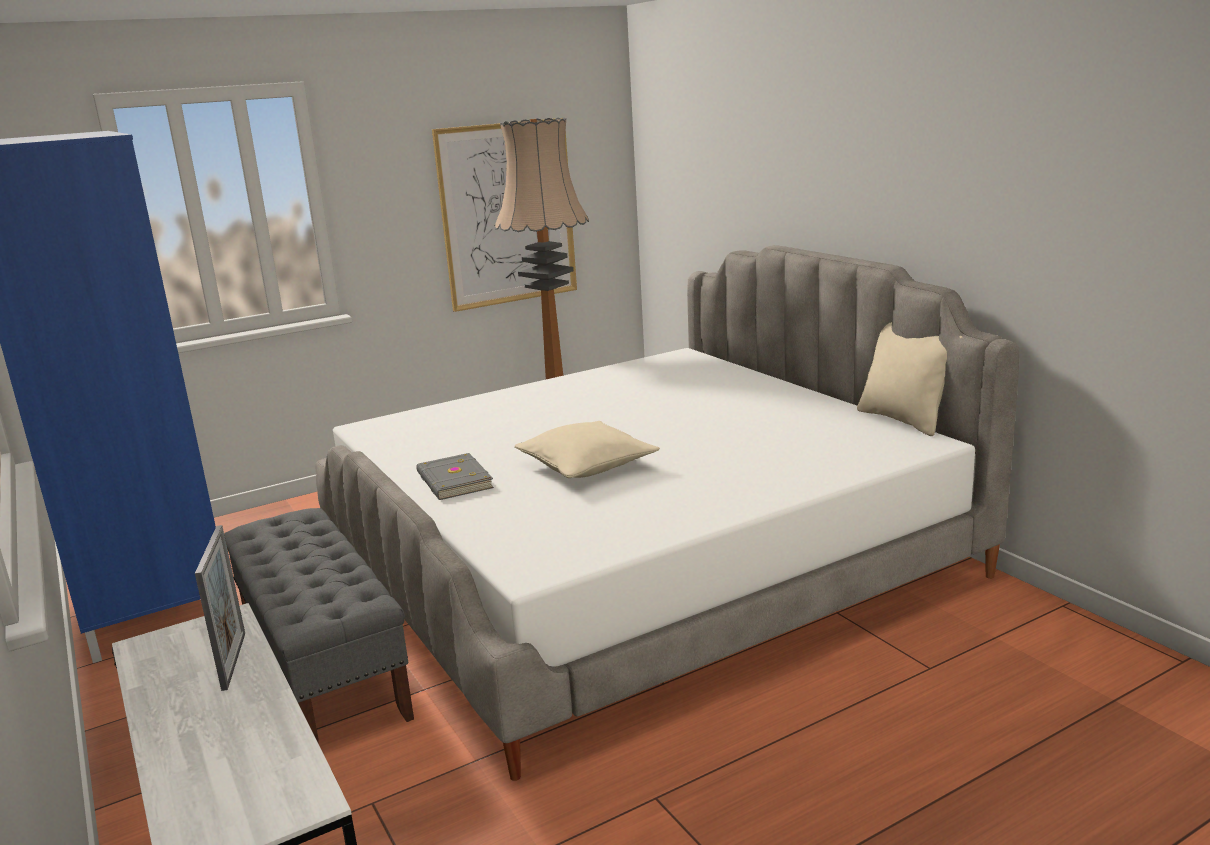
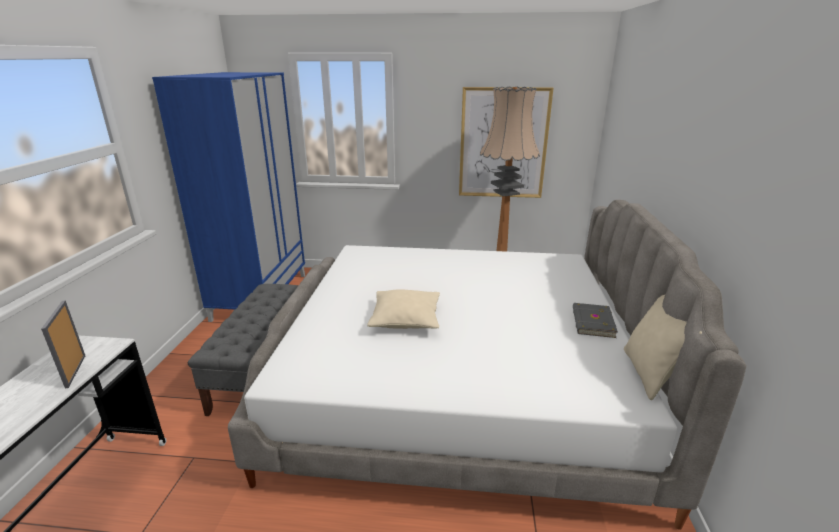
camera: 35 degrees right, 5 degrees up
picture frame [195,525,245,691] -> picture frame turned 135 degrees clockwise [41,300,85,388]
grey book [416,453,494,500] -> grey book moved to [573,303,618,338]

